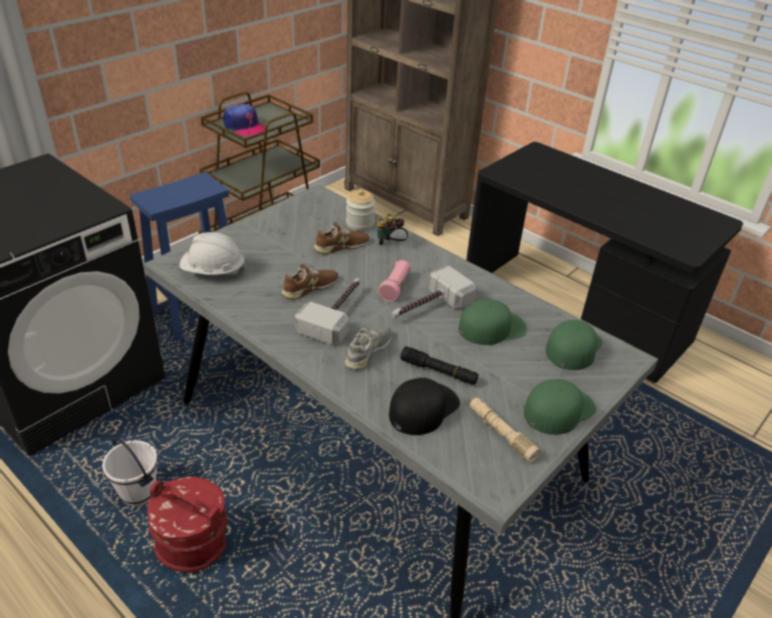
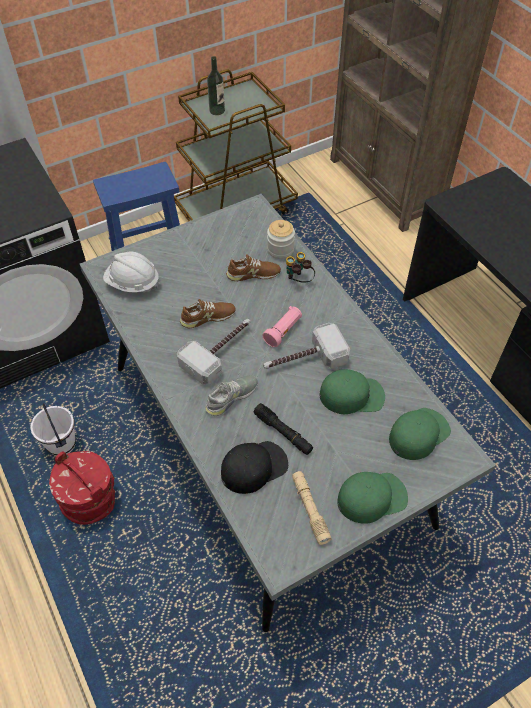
camera: 20 degrees right, 15 degrees up
cap [223,104,265,136] -> bottle [207,56,225,115]

